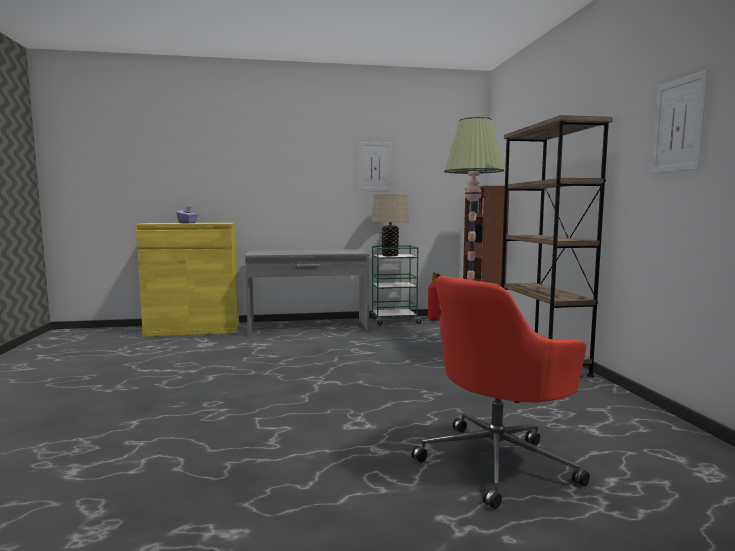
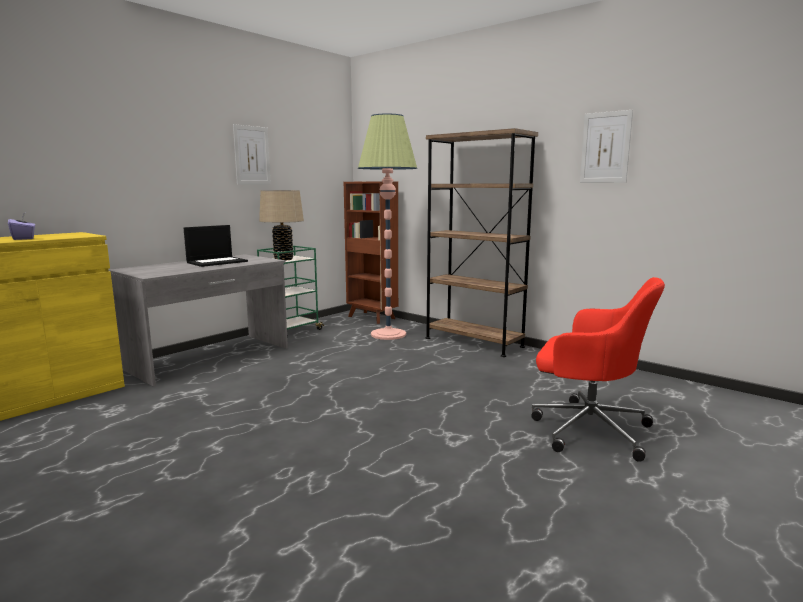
camera: 40 degrees left, 5 degrees up
red office chair [411,276,590,509] -> red office chair turned 75 degrees counterclockwise [531,277,665,462]
fire extinguisher [428,272,441,321] -> none
none -> laptop [184,225,248,267]

